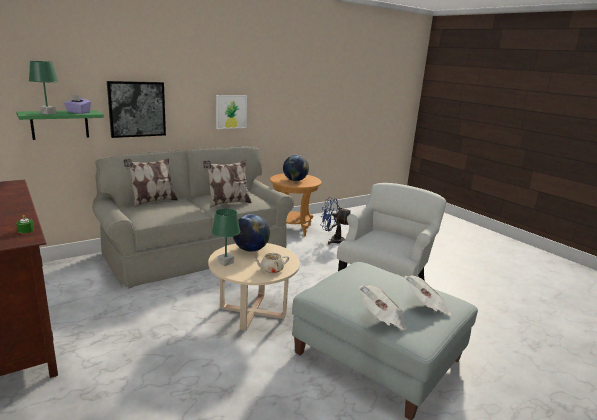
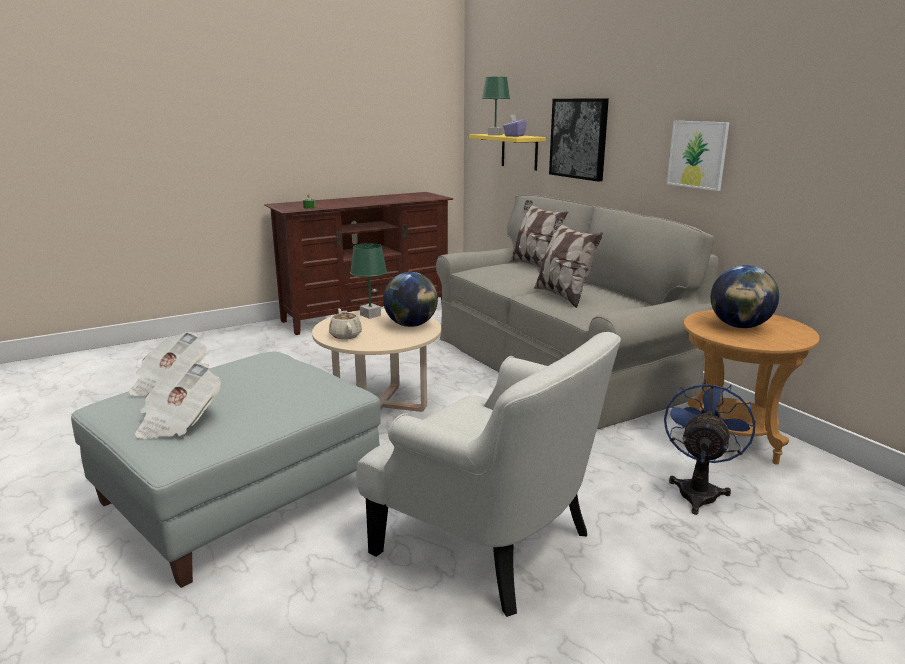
camera: 95 degrees right, 0 degrees up
green shelf [16,110,104,140] -> yellow shelf [469,134,546,171]

